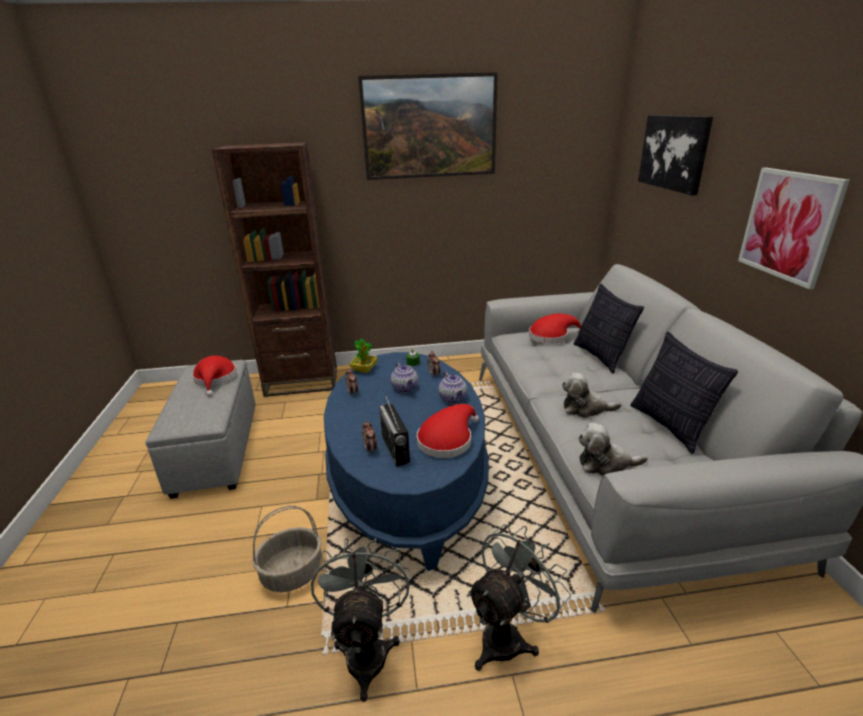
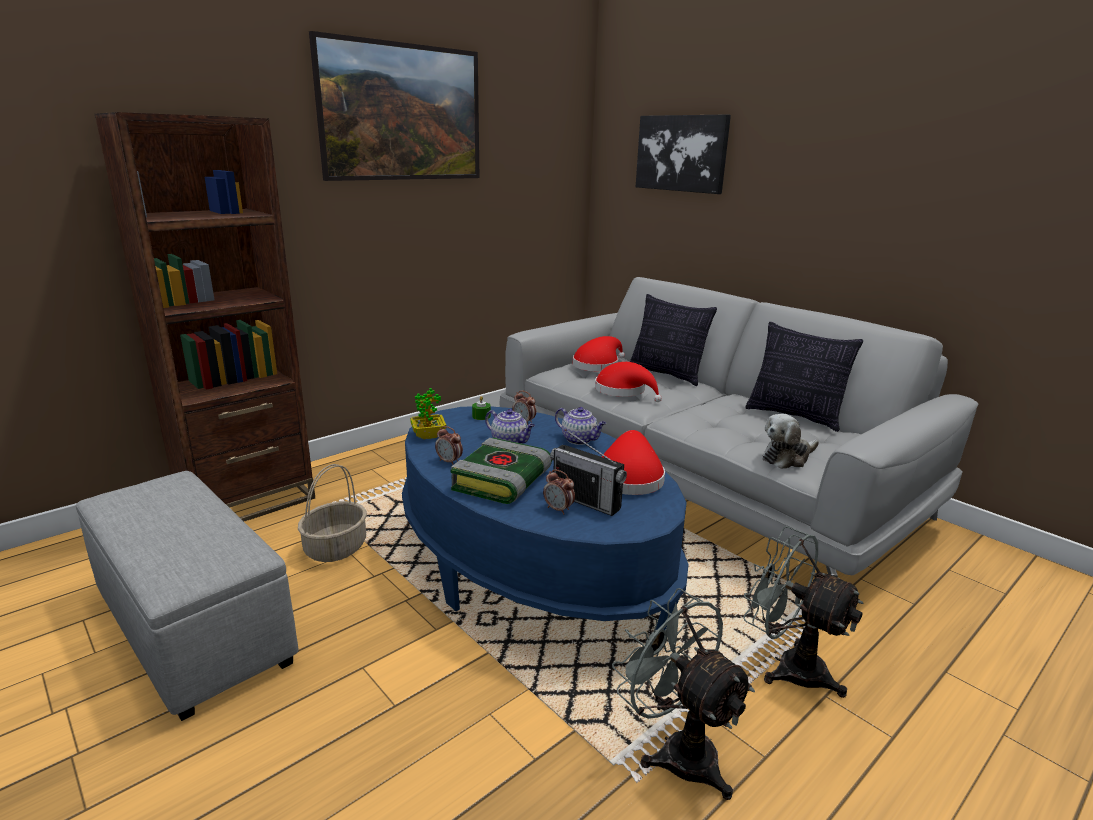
camera: 35 degrees left, 5 degrees down
red hat [192,356,237,397] -> red hat moved to [595,362,662,402]
basket [253,506,322,592] -> basket moved to [298,464,367,562]
grey fan [467,524,571,671] -> grey fan turned 60 degrees counterclockwise [743,526,864,698]
plush toy [562,372,621,418] -> none
picture [738,168,850,289] -> none
none -> book [451,438,552,504]

